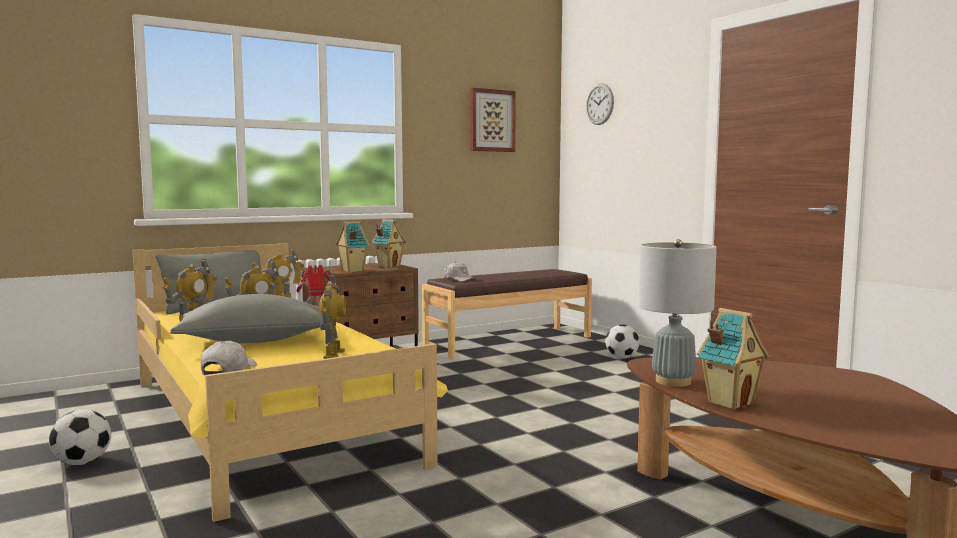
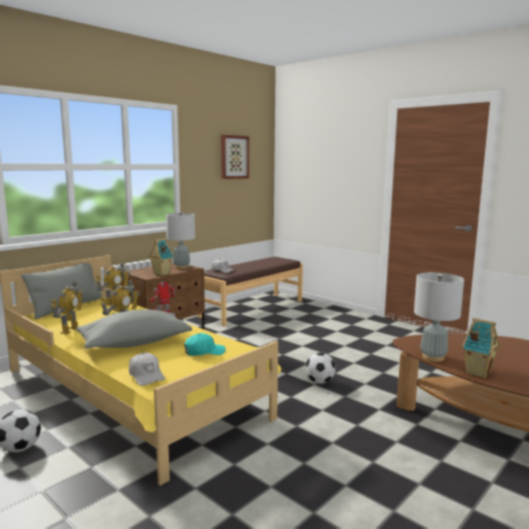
camera: 15 degrees left, 5 degrees up
white cap [201,341,257,375] -> white cap turned 150 degrees clockwise [129,353,165,386]
toy robot [319,274,346,359] -> turquoise cap [184,333,226,356]
toy house [372,219,406,268] -> grey table lamp [166,212,195,269]
wall clock [586,83,614,125] -> none
football [605,324,640,358] -> football moved to [305,352,336,384]

